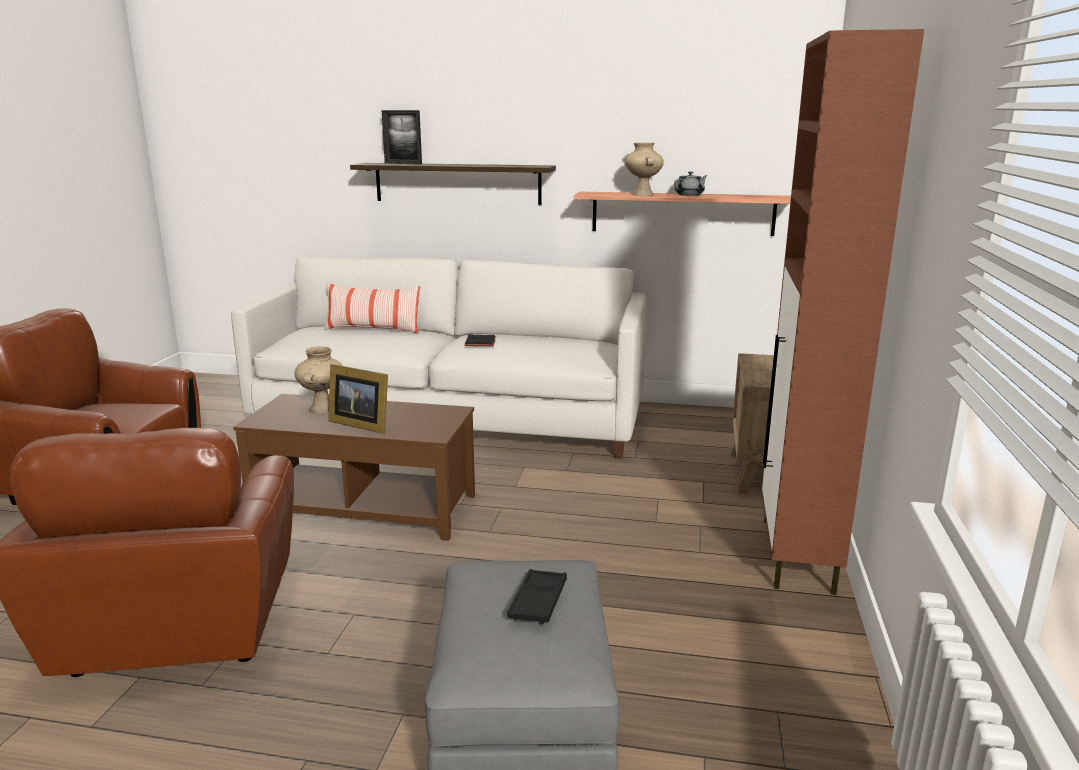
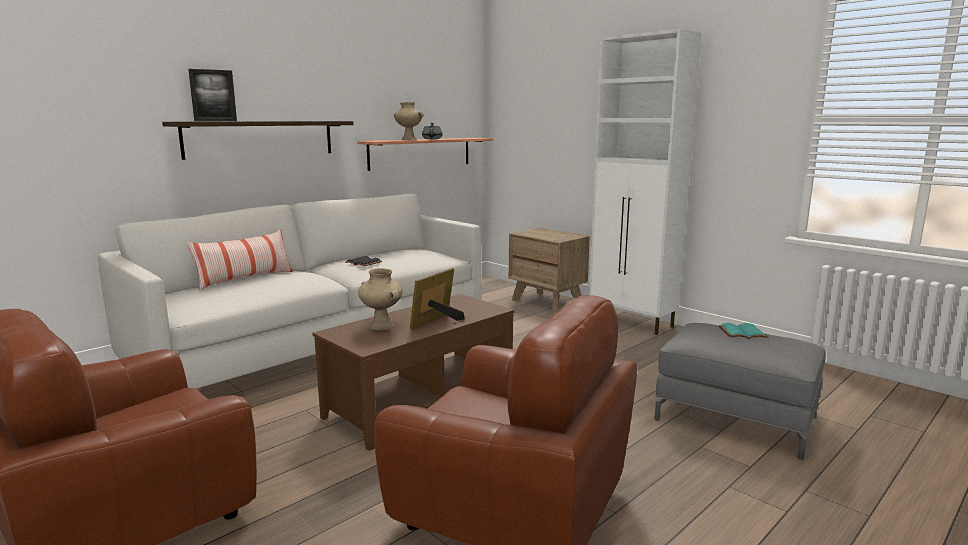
camera: 55 degrees left, 5 degrees down
picture frame [328,364,388,434] -> picture frame turned 150 degrees clockwise [410,268,465,330]
black tray [507,569,567,624] -> turquoise book [719,323,768,339]
brown cabinet [761,29,924,595] -> white cabinet [589,29,702,335]

